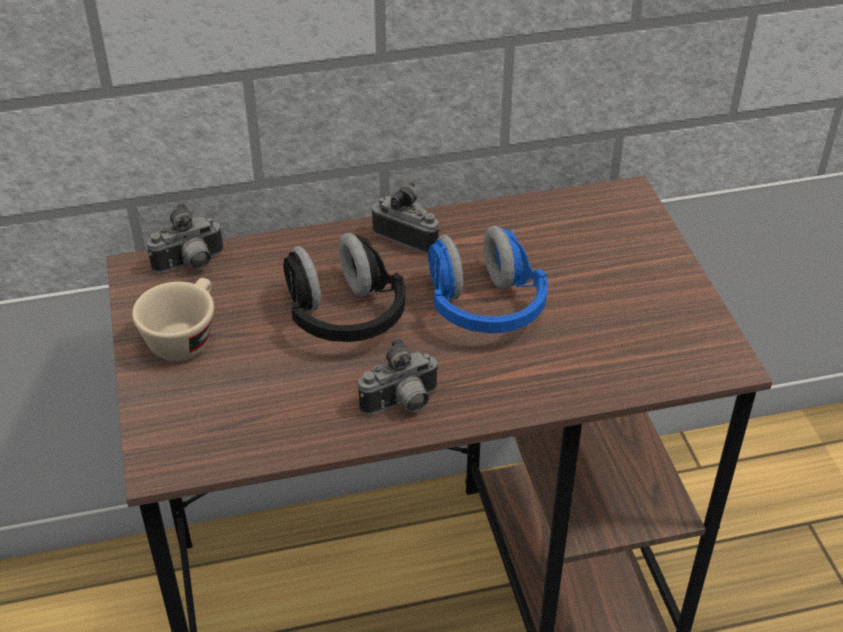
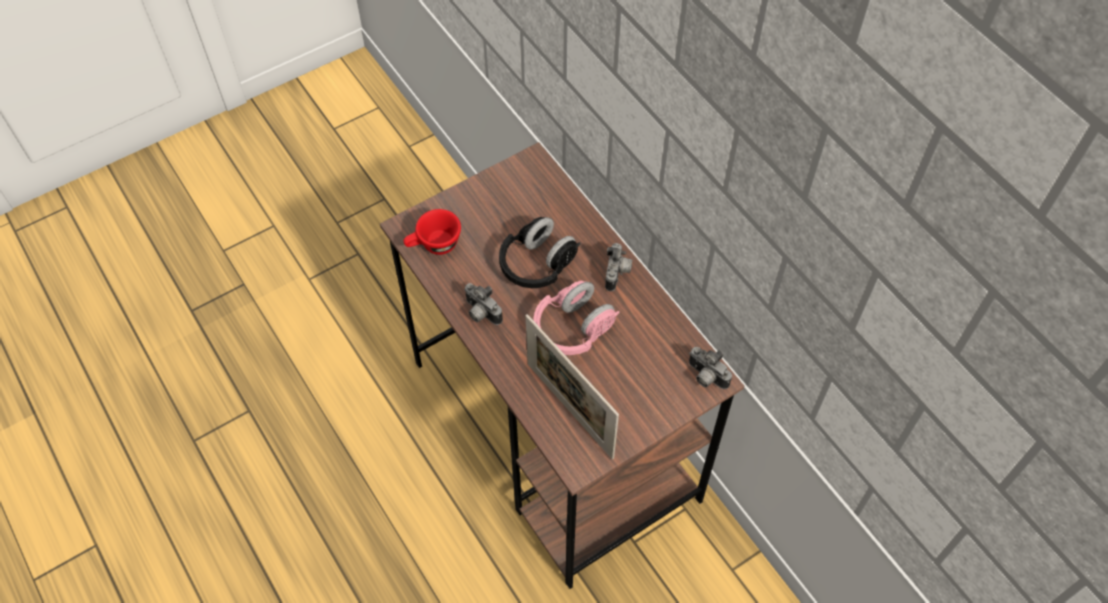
camera: 70 degrees right, 15 degrees up
beige cup [132,278,214,361] -> none
camera [147,203,224,273] -> camera moved to [689,347,732,389]
blue headphones [428,226,548,333] -> pink headphones [533,281,620,355]
none -> red cup [404,209,461,255]
none -> picture frame [526,314,619,459]

